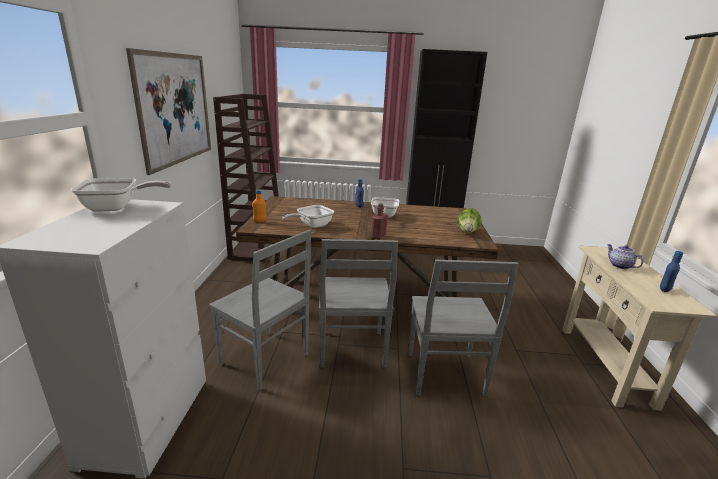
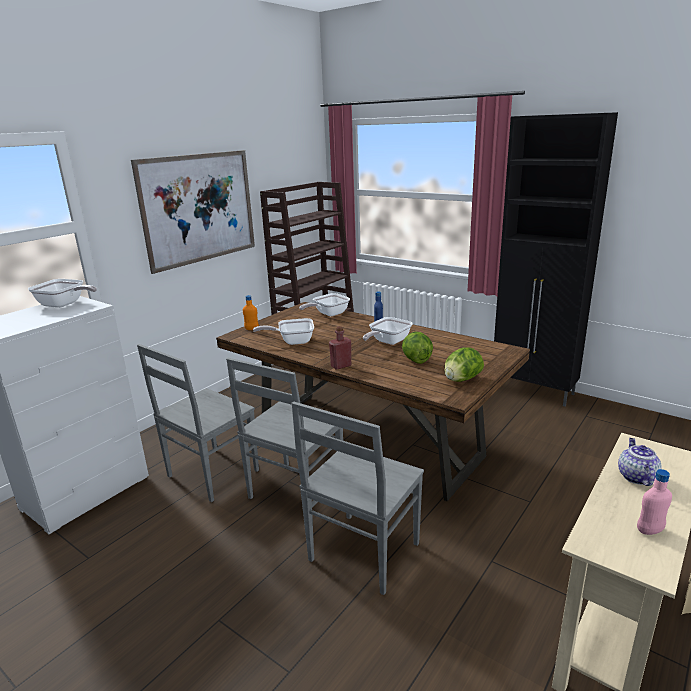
camera: 35 degrees right, 0 degrees up
grey chair [209,230,311,391] -> grey chair turned 60 degrees clockwise [137,344,259,502]
blue bottle [660,251,684,292] -> pink bottle [637,469,672,535]
none -> frying pan [299,293,350,316]
none -> lettuce [402,332,433,364]

